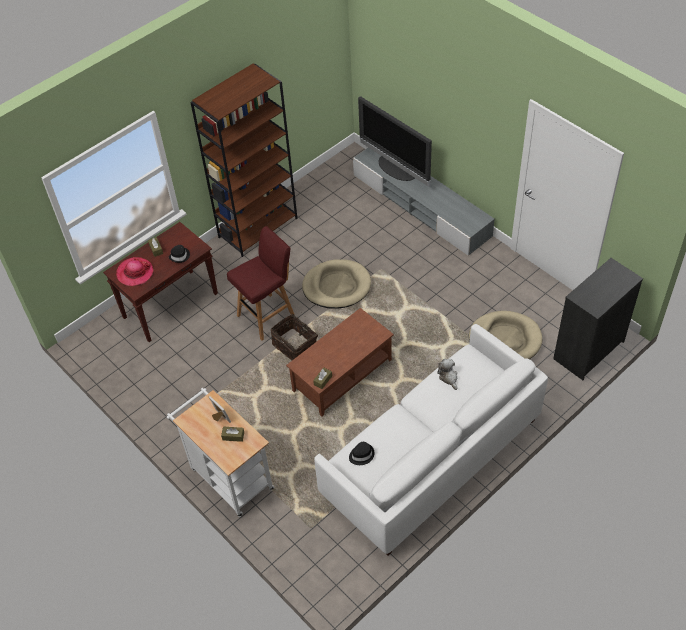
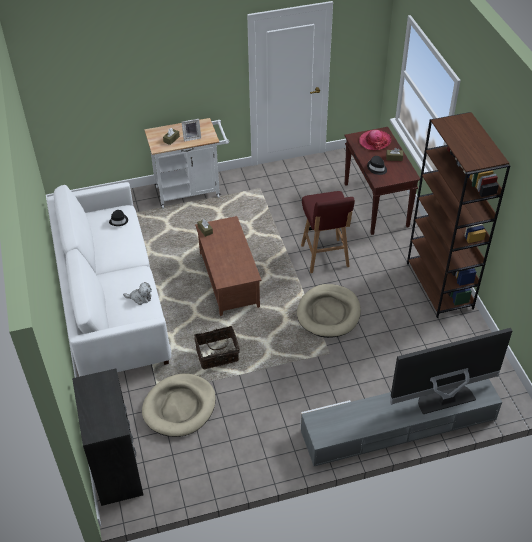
camera: 115 degrees right, 5 degrees down
basket [271,314,318,360] -> basket moved to [194,326,240,369]

